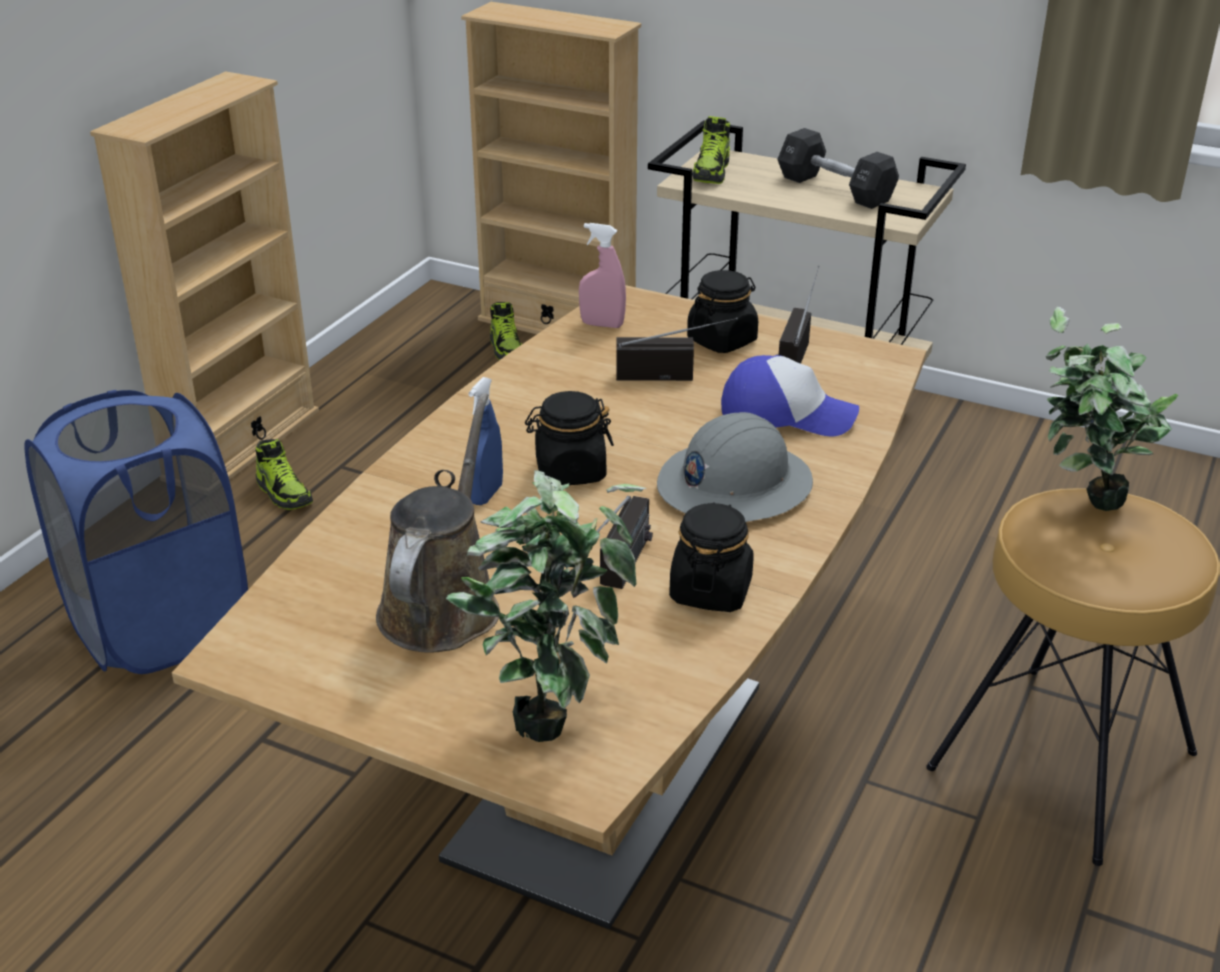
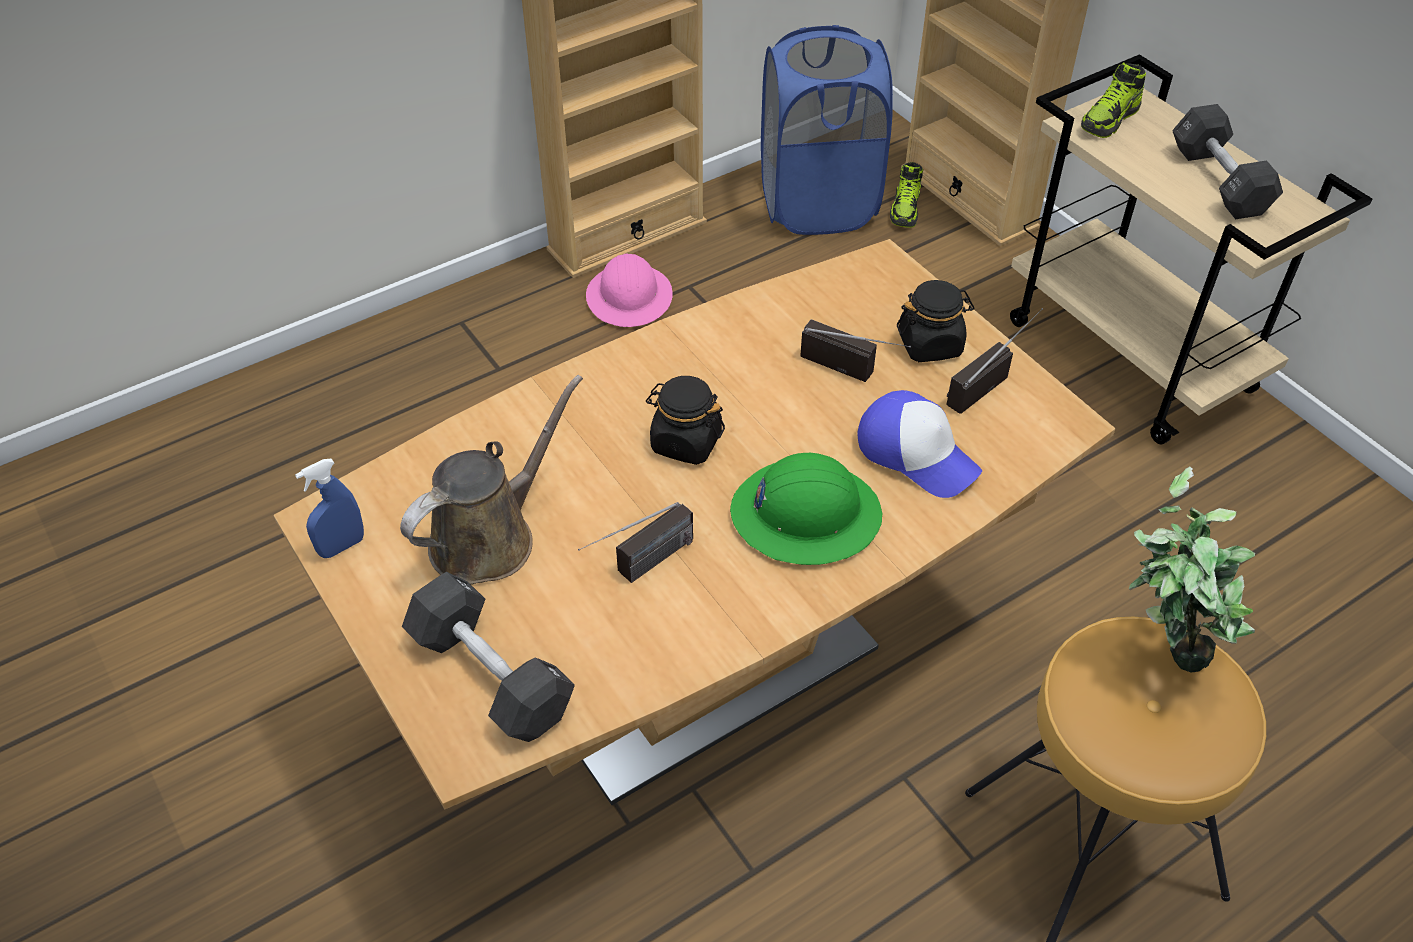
camera: 30 degrees right, 15 degrees up
blue laundry basket [24,390,248,674] -> blue laundry basket moved to [761,25,893,235]
shoe [255,439,313,510] -> pink hard hat [586,253,673,327]
potted plant [446,470,647,742] -> black dumbbell [402,572,575,742]
blue spray bottle [468,377,503,505] -> blue spray bottle moved to [295,459,364,558]
pink spray bottle [579,223,626,328] -> none
grey hard hat [657,412,813,522] -> green hard hat [730,453,882,565]
black jar [669,502,754,612] -> none

